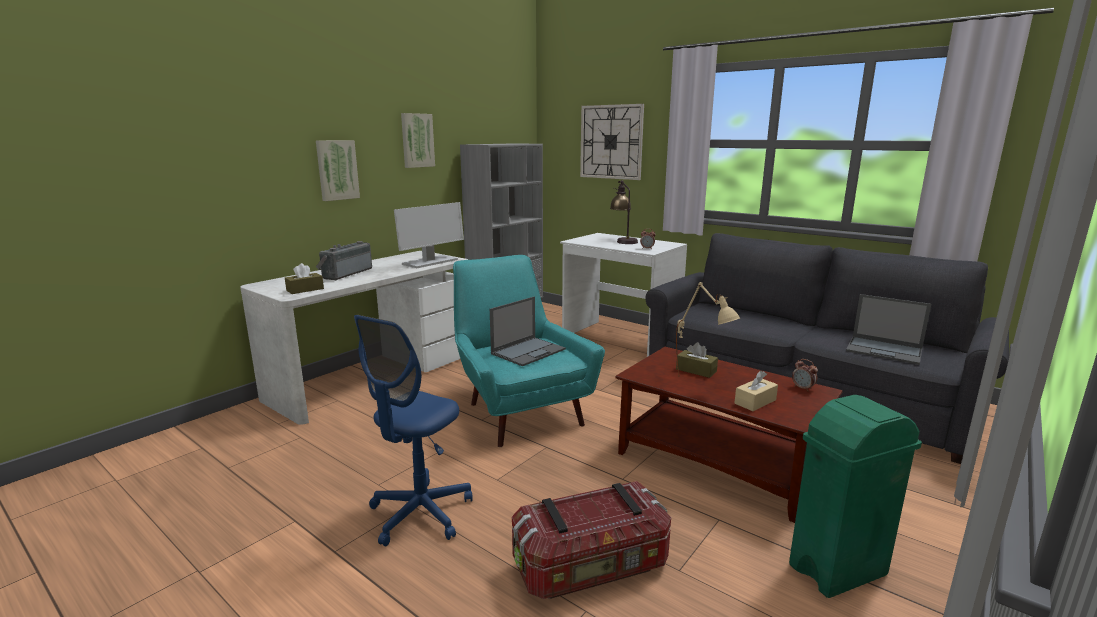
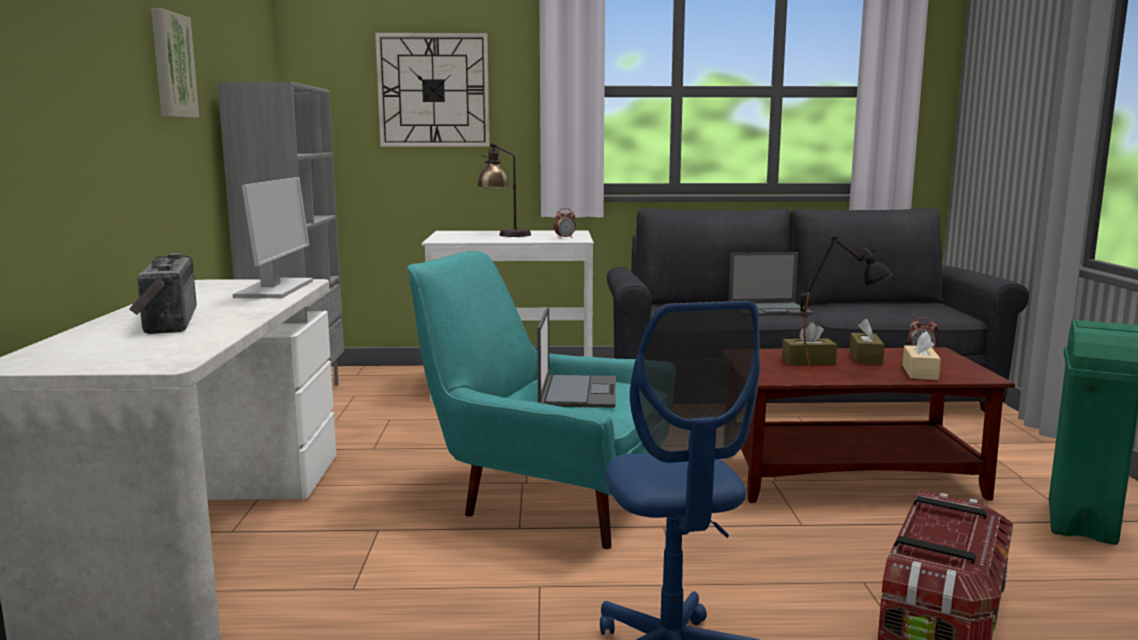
camera: 40 degrees left, 5 degrees down
brown tissue box [285,263,324,294] -> brown tissue box moved to [849,319,884,364]
picture [316,140,360,201] -> none
beige table lamp [676,282,740,377] -> black table lamp [800,236,893,371]
laptop [846,294,931,365] -> laptop moved to [728,252,814,316]

